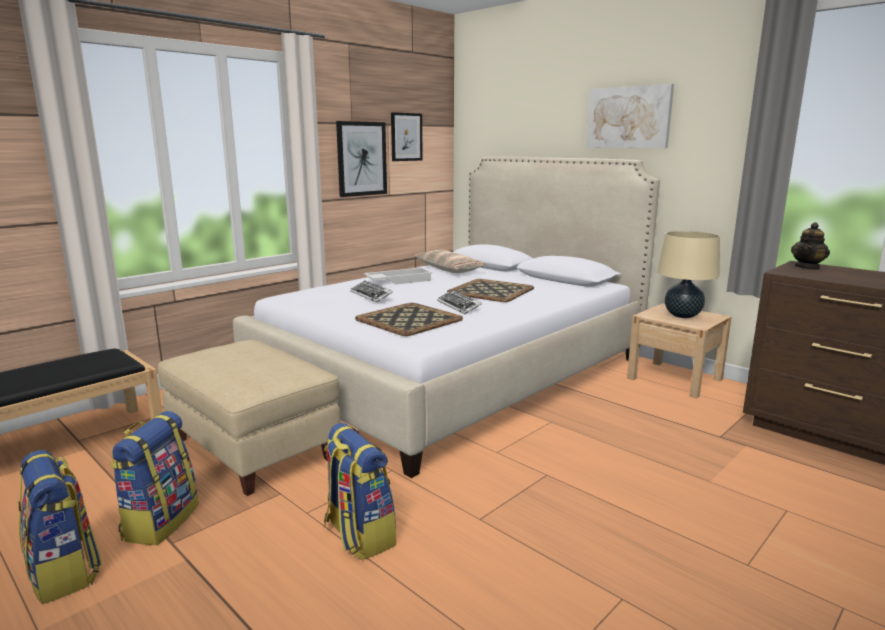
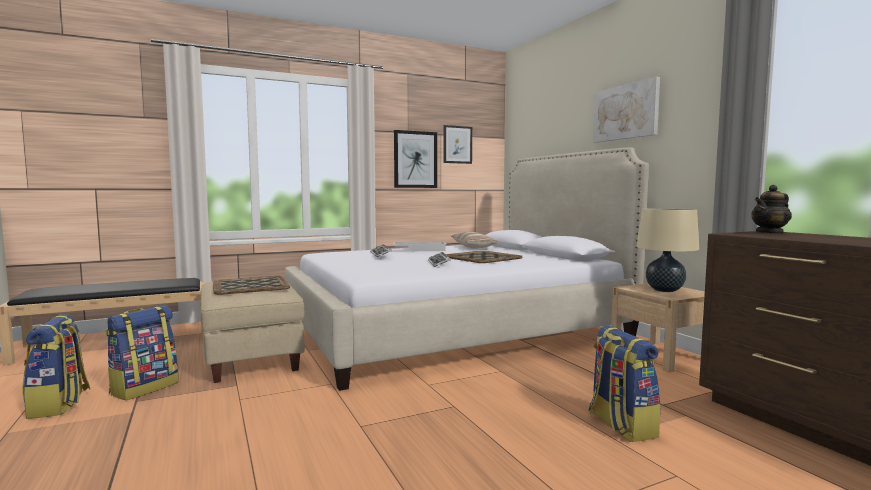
camera: 20 degrees right, 10 degrees down
backpack [324,423,396,561] -> backpack moved to [589,325,660,442]
tray [355,303,463,336] -> tray moved to [213,276,290,295]

